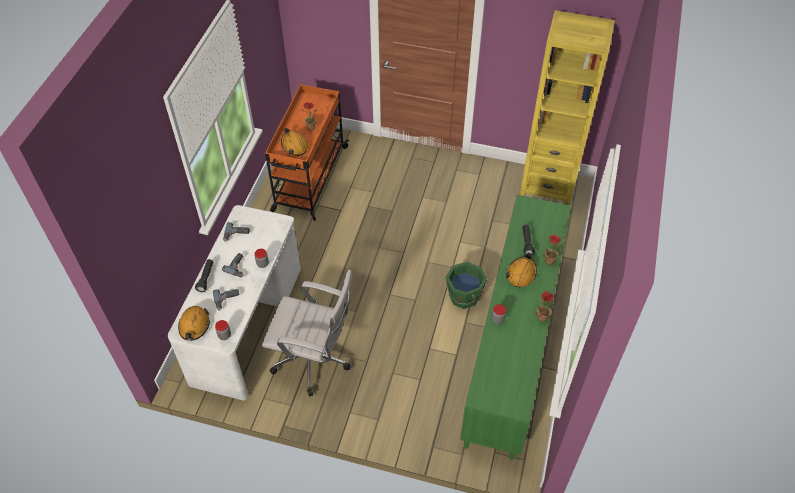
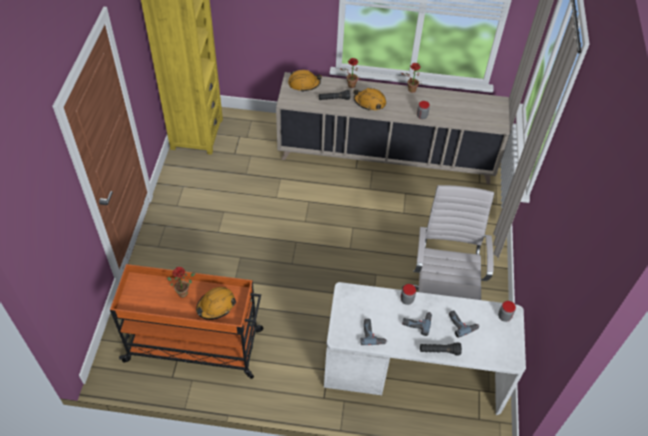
camera: 100 degrees left, 0 degrees up
orange hard hat [178,306,210,341] -> orange hard hat moved to [288,70,322,91]
green bucket [446,261,487,309] -> none
green cabinet [460,195,571,460] -> beige cabinet [276,72,510,184]

